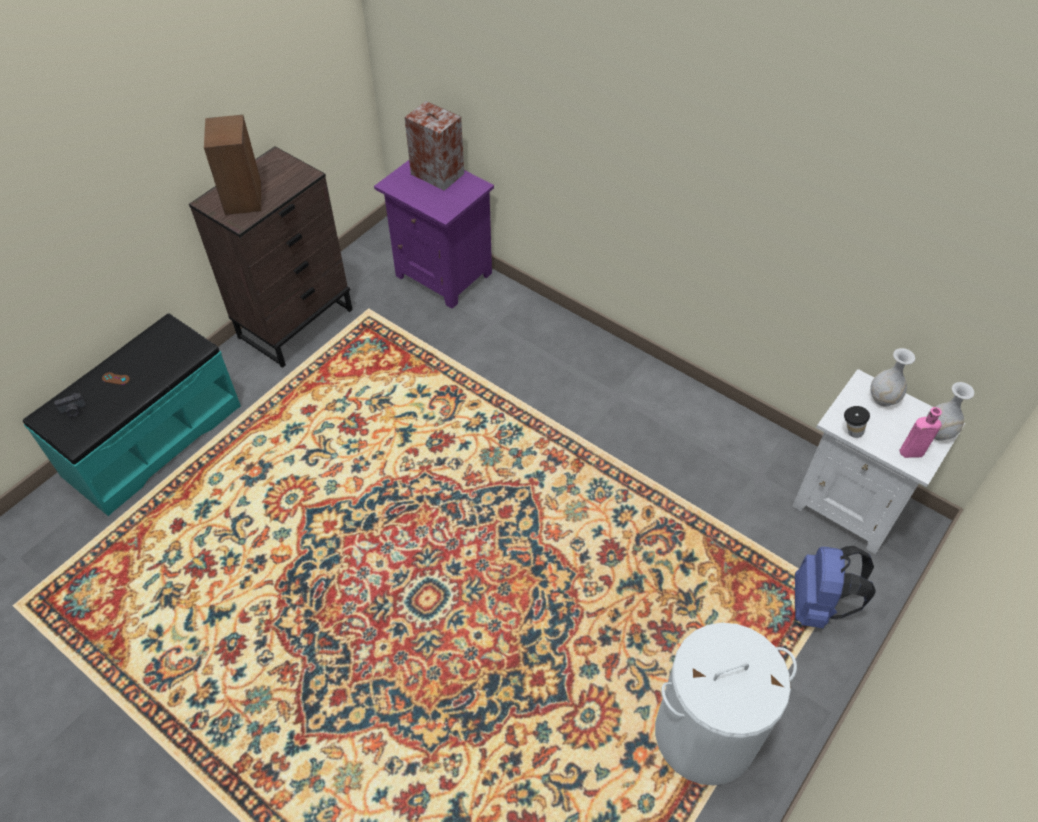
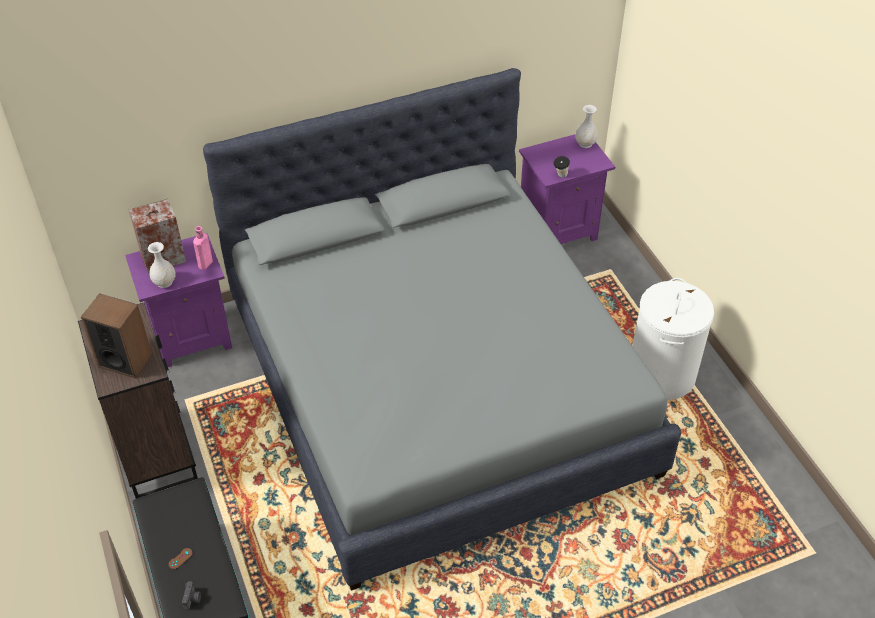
camera: 60 degrees left, 5 degrees down
white nightstand [793,369,965,554] -> purple nightstand [519,134,615,244]
blue backpack [795,546,876,629] -> none
white vase [870,348,915,407] -> white vase moved to [148,242,176,288]
pink bottle [900,407,942,458] -> pink bottle moved to [193,226,213,270]
none -> grey bed [203,68,681,591]

